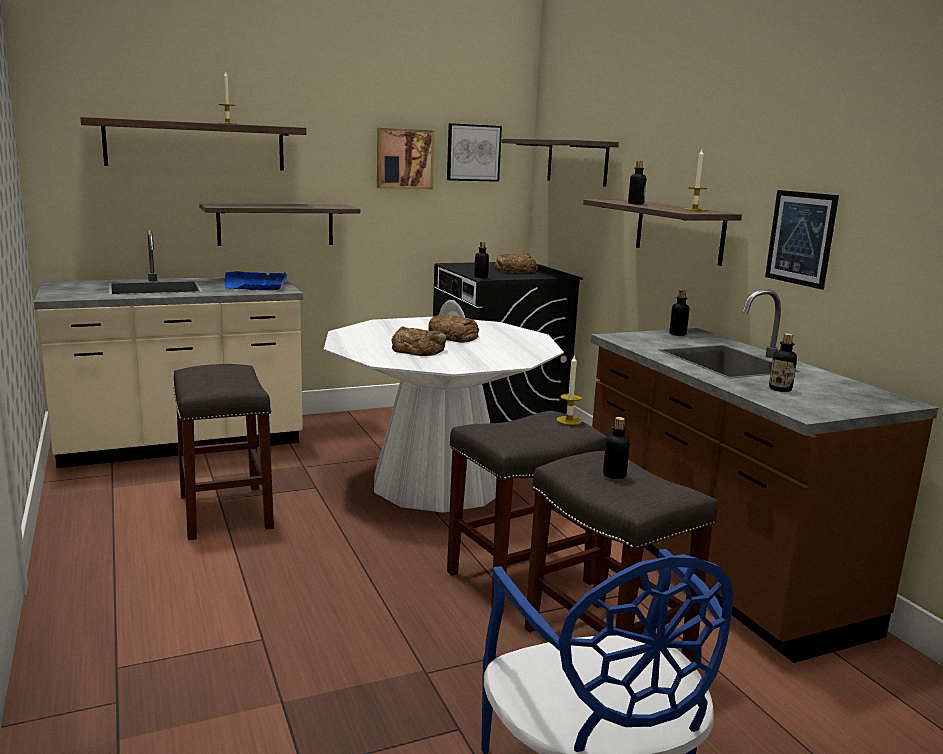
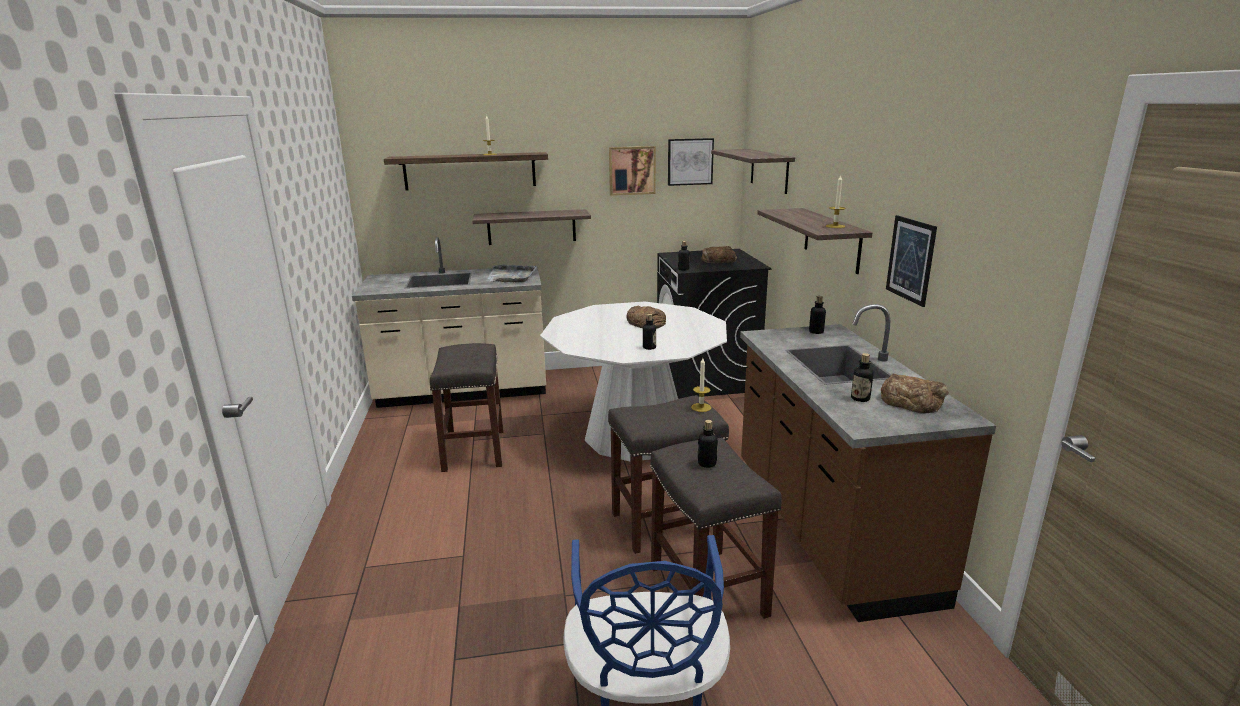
camera: 15 degrees right, 5 degrees up
blue tray [225,271,287,290] -> grey tray [487,265,537,282]
bread [391,326,446,356] -> bread moved to [881,373,949,413]
bottle [628,161,646,205] -> bottle moved to [643,314,656,350]

